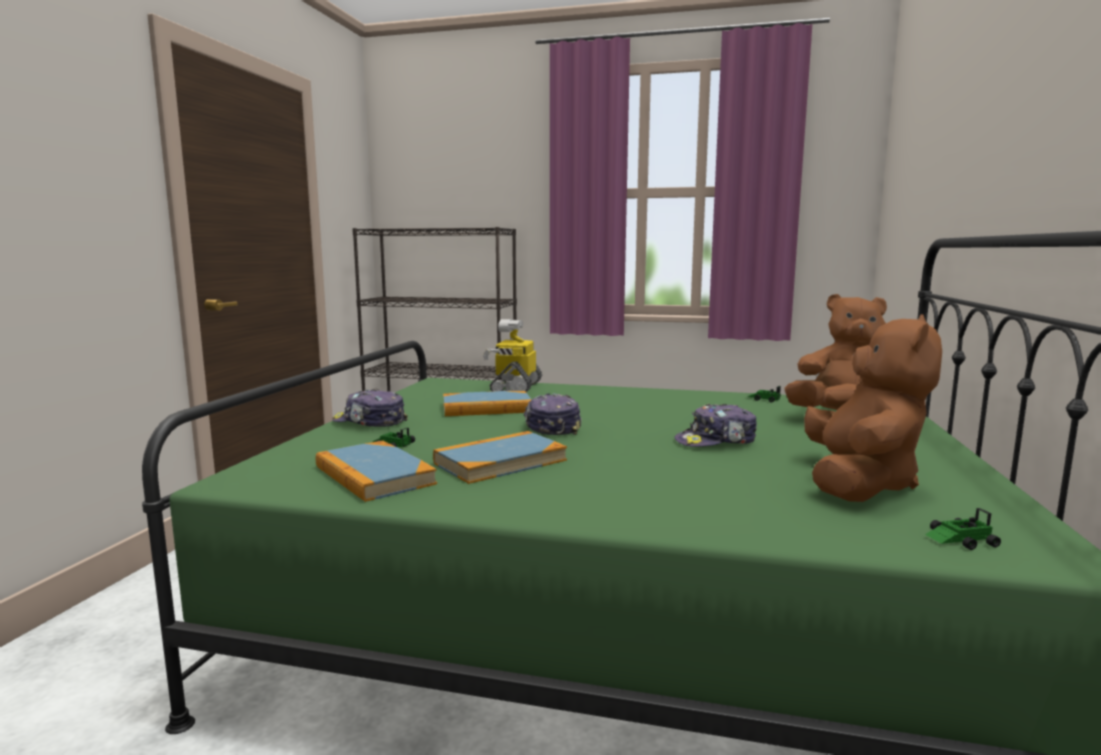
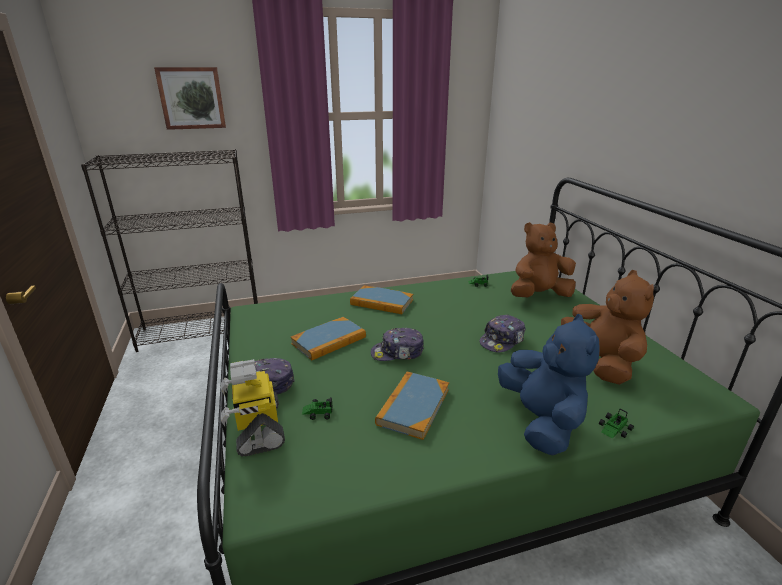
camera: 30 degrees left, 15 degrees up
book [316,441,437,502] -> book moved to [350,285,413,314]
toy robot [483,319,542,392] -> toy robot moved to [221,359,285,457]
cap [523,393,582,435] -> cap turned 60 degrees counterclockwise [371,328,424,361]
toy car [925,508,1001,550] -> toy car moved to [599,409,634,439]
none -> picture [154,67,226,130]
none -> blue plush toy [498,314,600,455]

